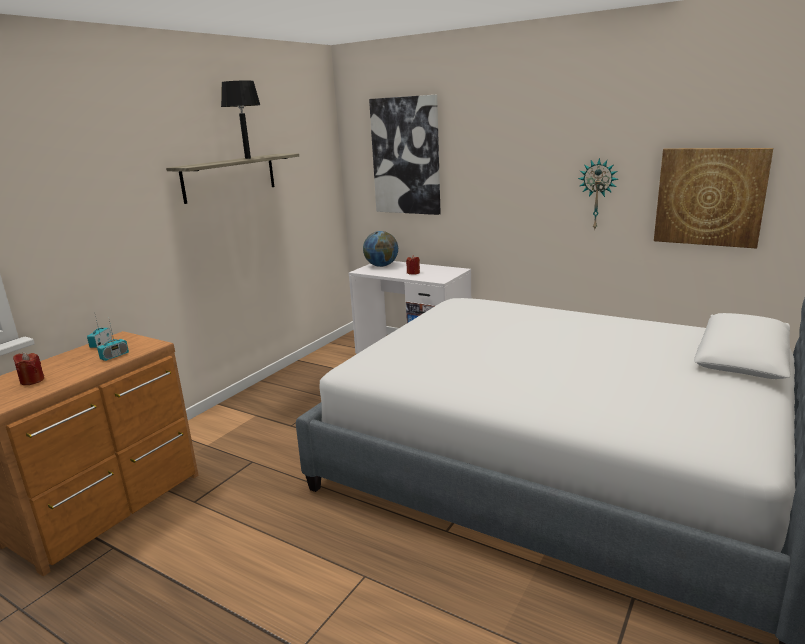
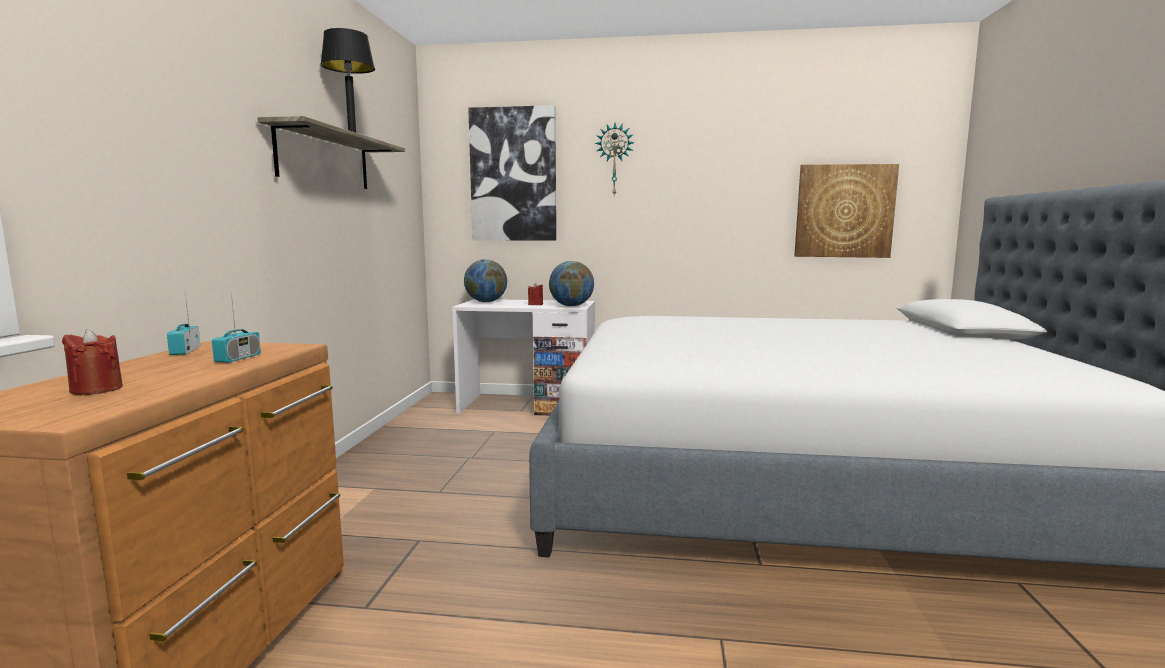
camera: 25 degrees left, 10 degrees down
wall clock [578,158,618,229] -> wall clock moved to [595,123,635,195]
none -> globe [549,261,594,306]

